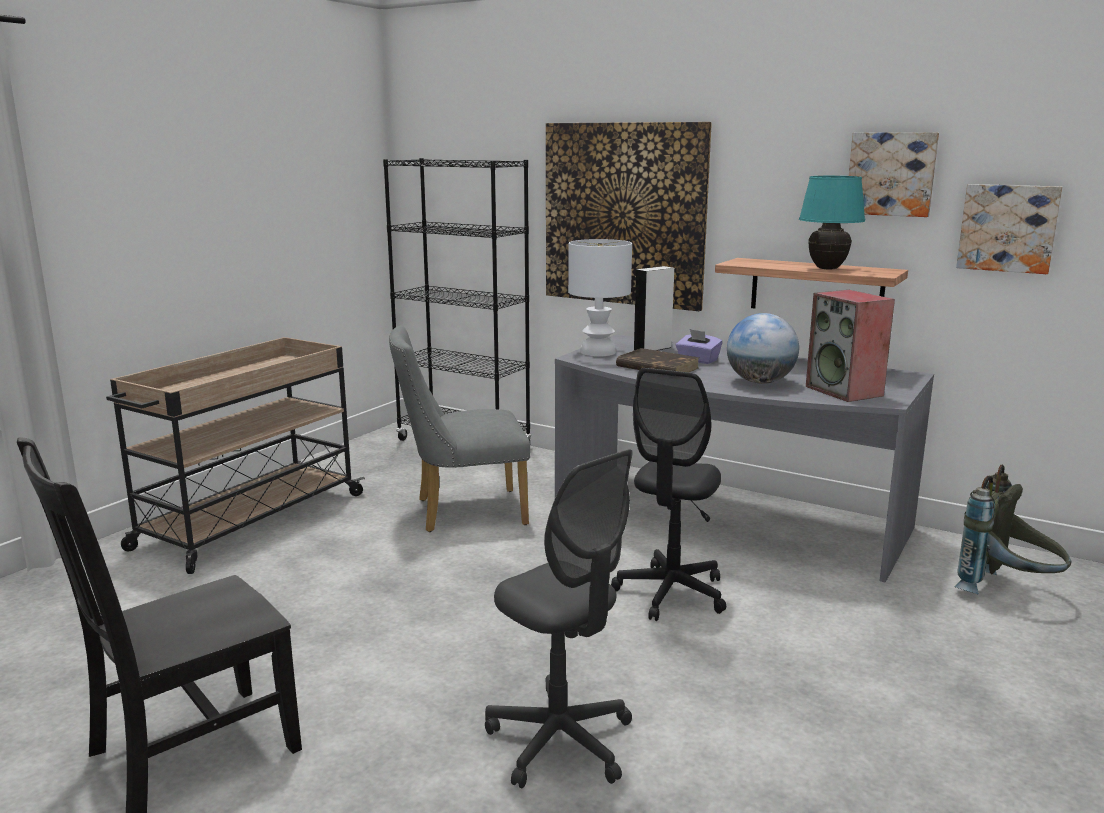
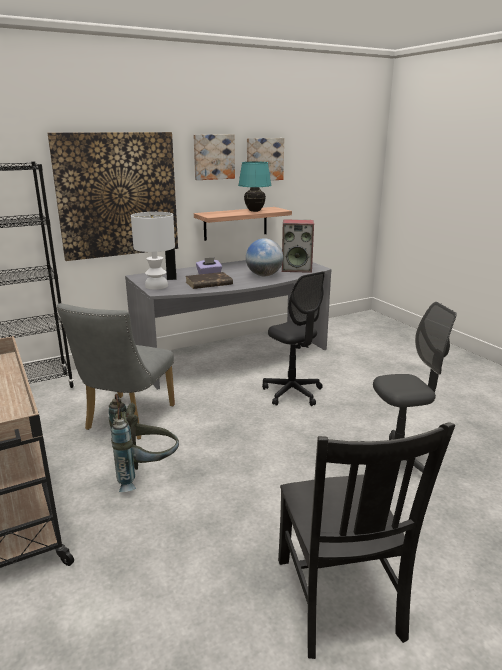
camera: 60 degrees left, 5 degrees up
grey backpack [954,465,1071,595] -> grey backpack moved to [109,394,179,492]
picture [956,184,1062,274] -> picture moved to [193,134,235,180]

